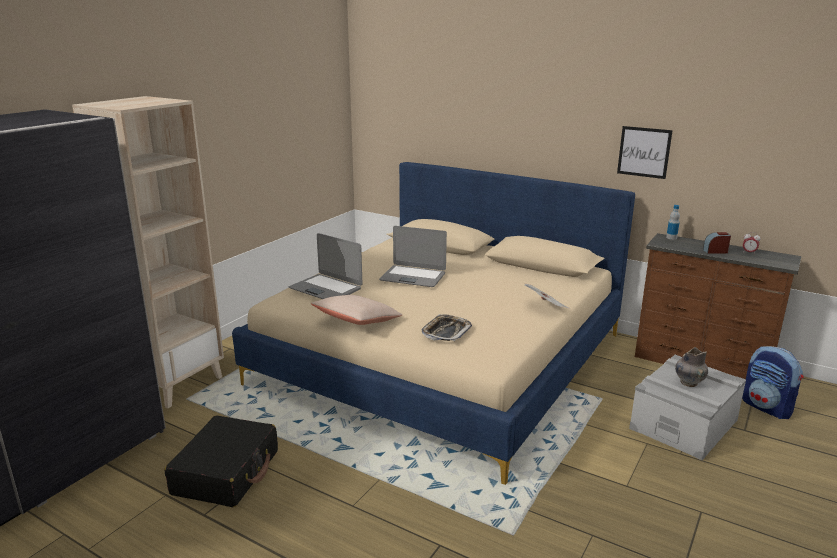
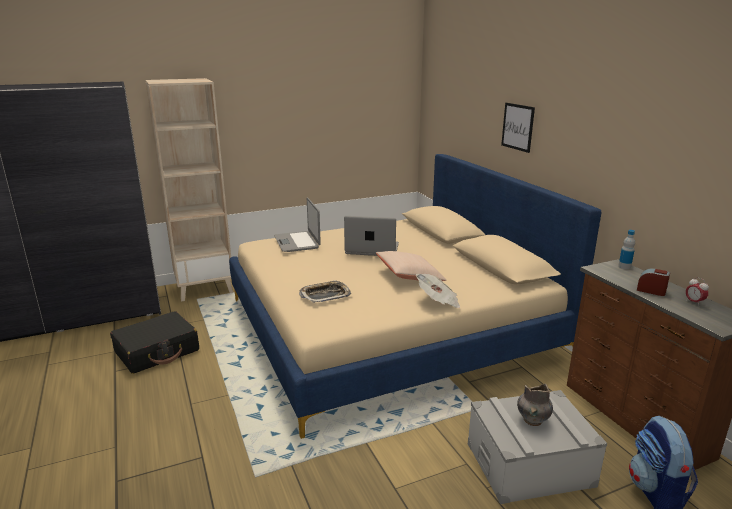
camera: 35 degrees right, 0 degrees up
beige pillow [311,295,402,325] -> beige pillow moved to [376,251,446,281]
laptop [379,226,447,287] -> laptop turned 135 degrees clockwise [344,216,399,256]
picture [617,126,673,179] -> picture moved to [501,103,535,153]

